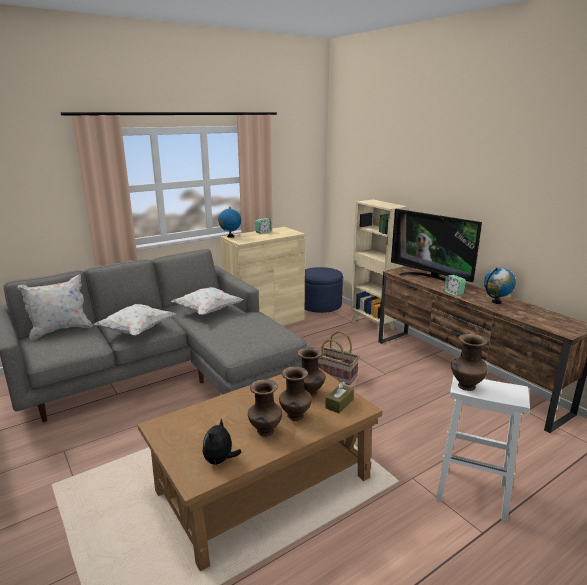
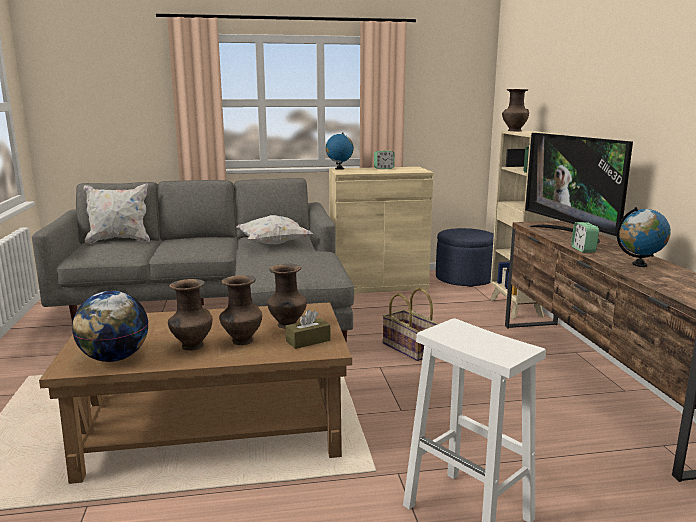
camera: 25 degrees right, 5 degrees down
white pillow [94,304,175,336] -> none
plush toy [203,419,242,466] -> globe [72,291,149,362]
brown vase [451,334,488,391] -> brown vase moved to [502,89,529,131]

